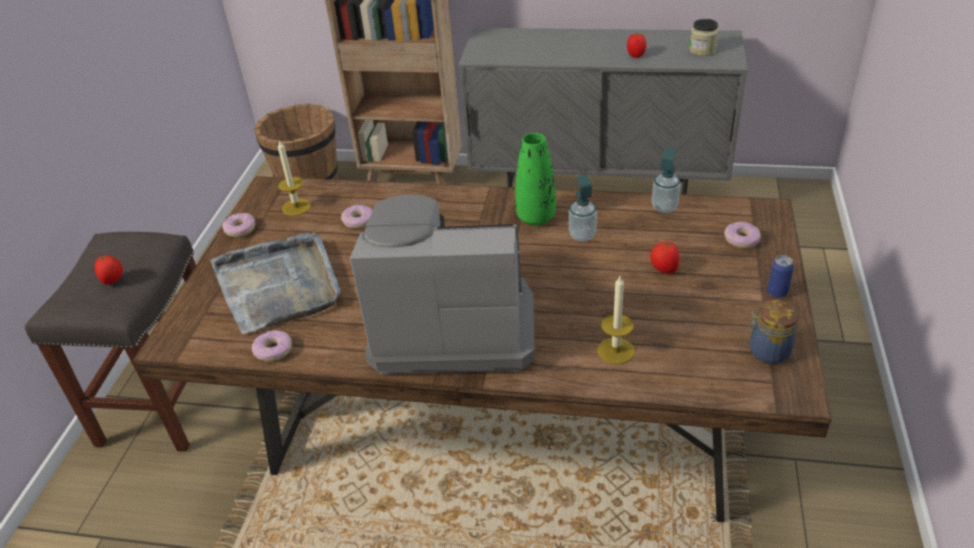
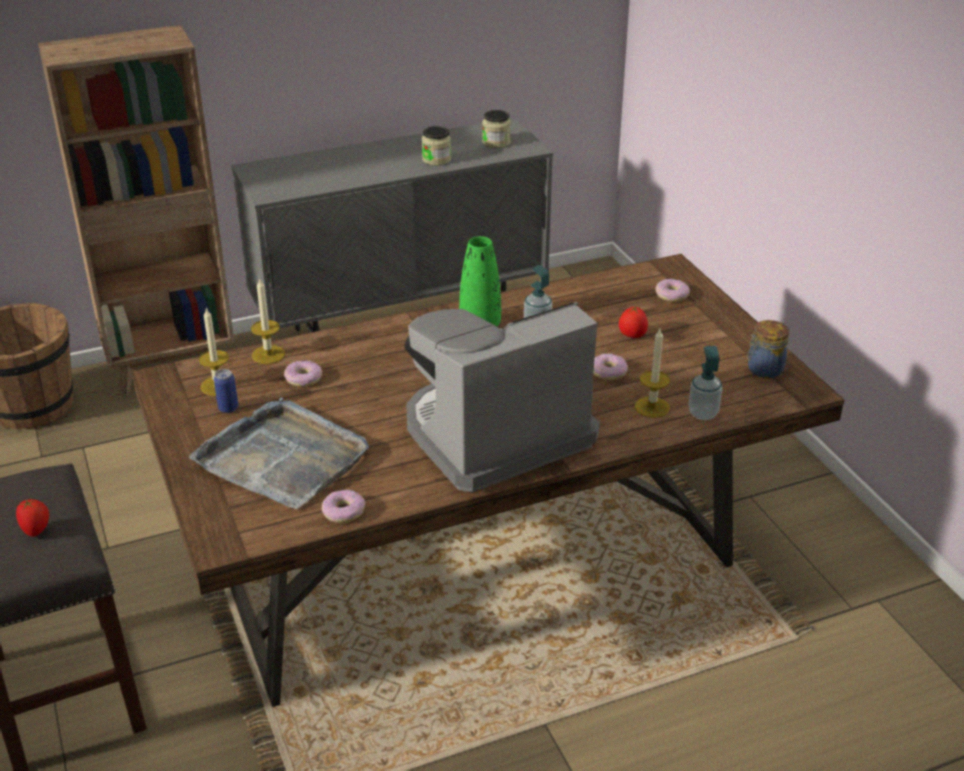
camera: 35 degrees left, 5 degrees down
donut [222,213,255,237] -> donut moved to [593,353,628,380]
tomato [627,33,647,58] -> jar [422,126,451,166]
soap dispenser [652,147,681,213] -> soap dispenser moved to [689,346,722,420]
can [767,255,794,298] -> can moved to [214,369,238,413]
none -> candle [251,278,285,364]

